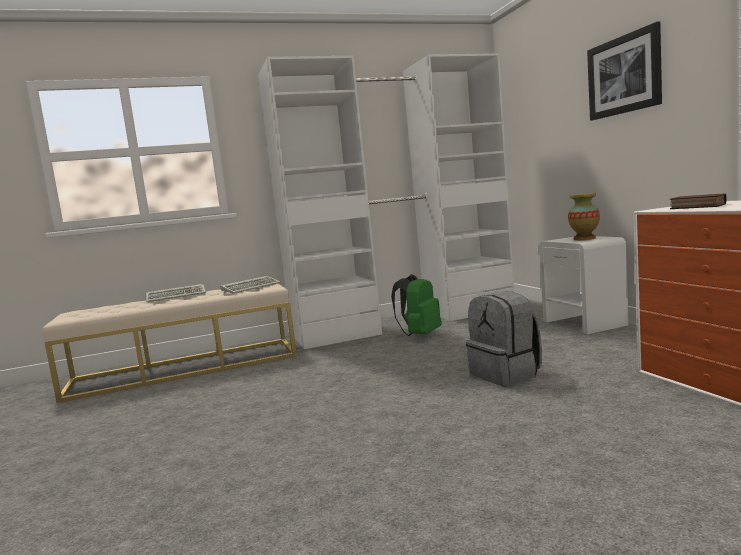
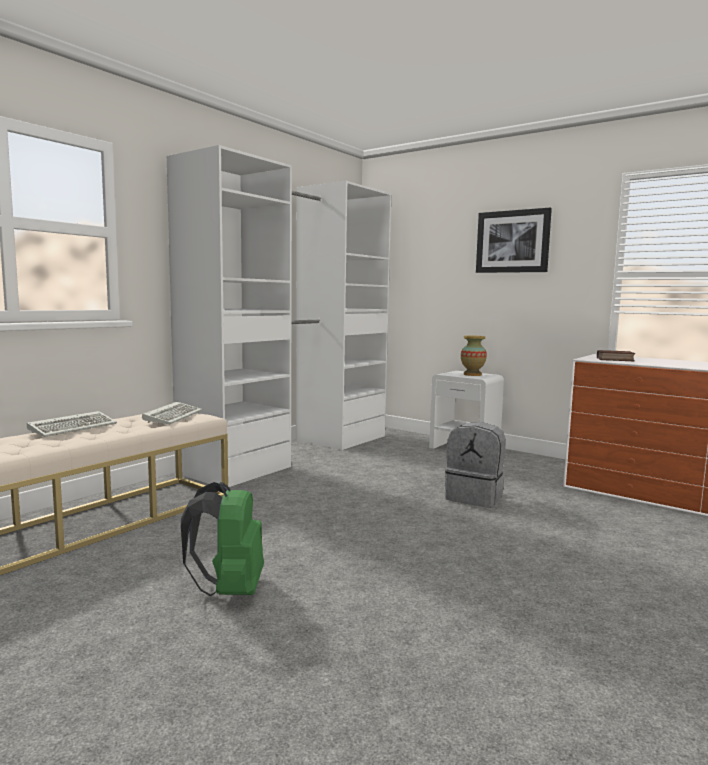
camera: 35 degrees left, 0 degrees up
green backpack [391,274,442,336] -> green backpack moved to [181,482,264,596]

